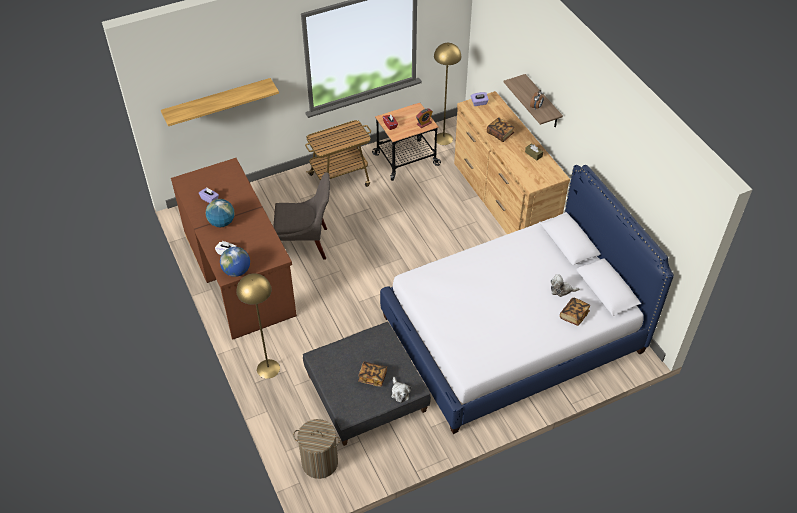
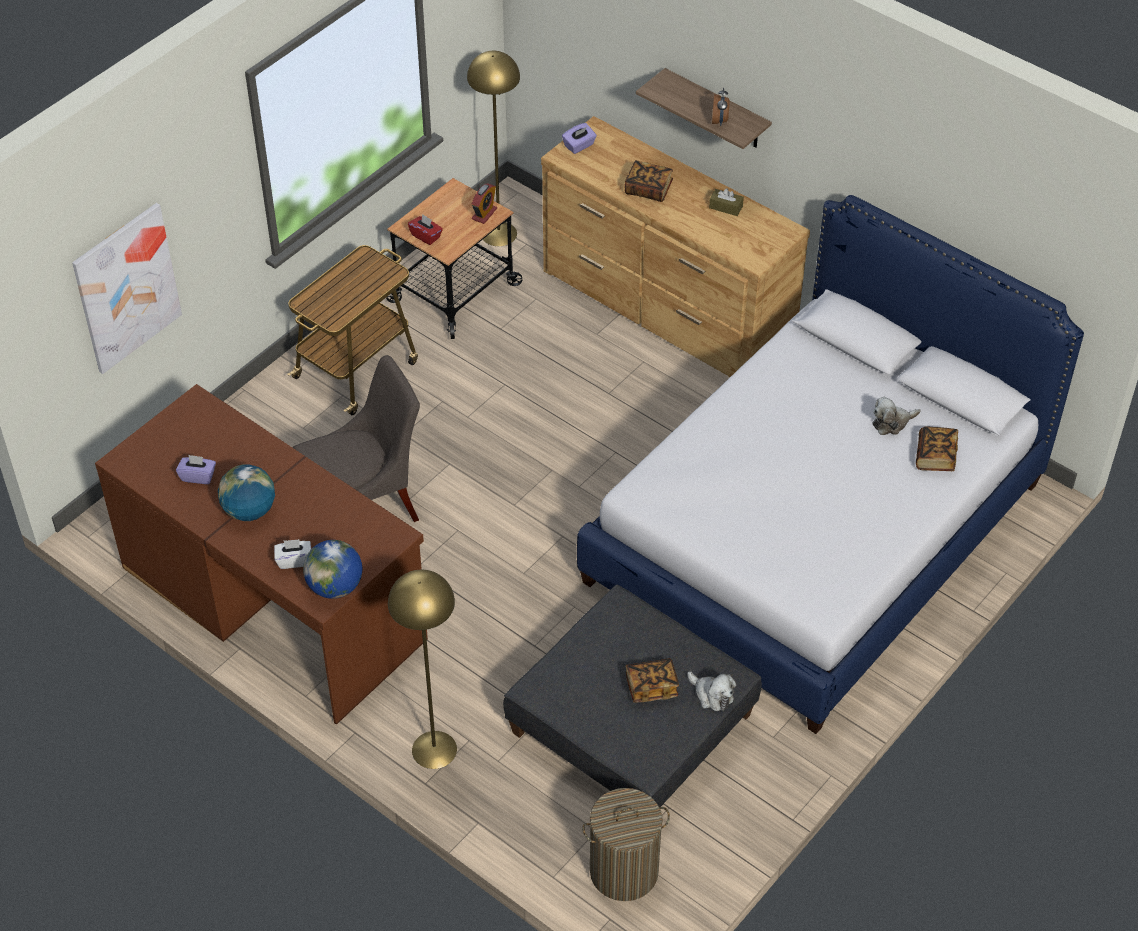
camera: 25 degrees left, 0 degrees up
shelf [161,78,279,126] -> picture [72,203,182,374]

